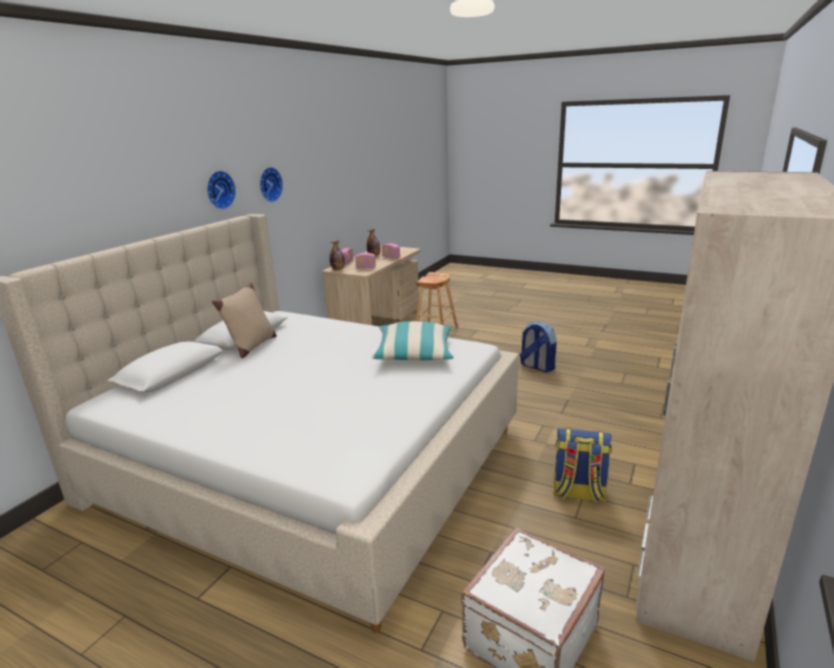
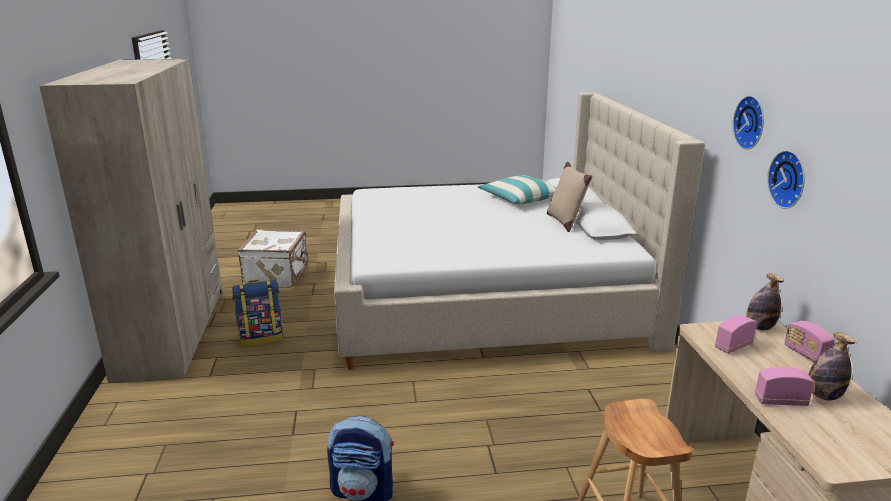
camera: 145 degrees right, 0 degrees up
wall clock [207,171,236,210] -> wall clock moved to [767,150,805,209]
pillow [372,321,454,360] -> pillow moved to [478,175,557,204]

